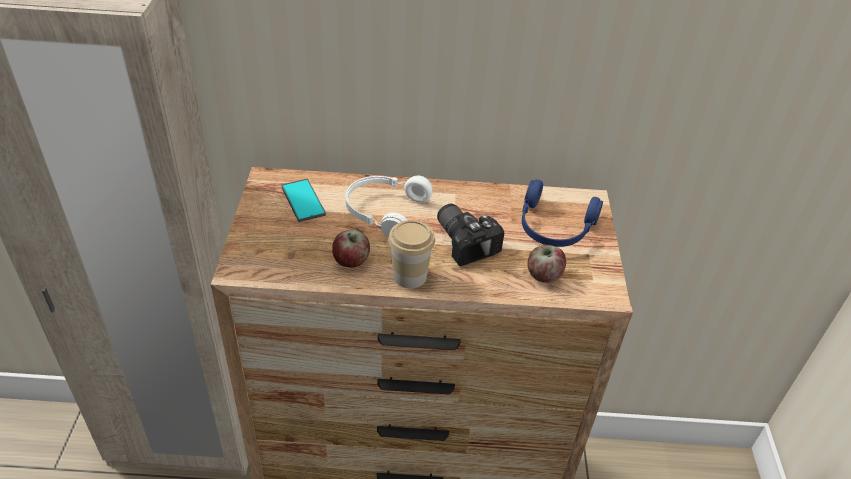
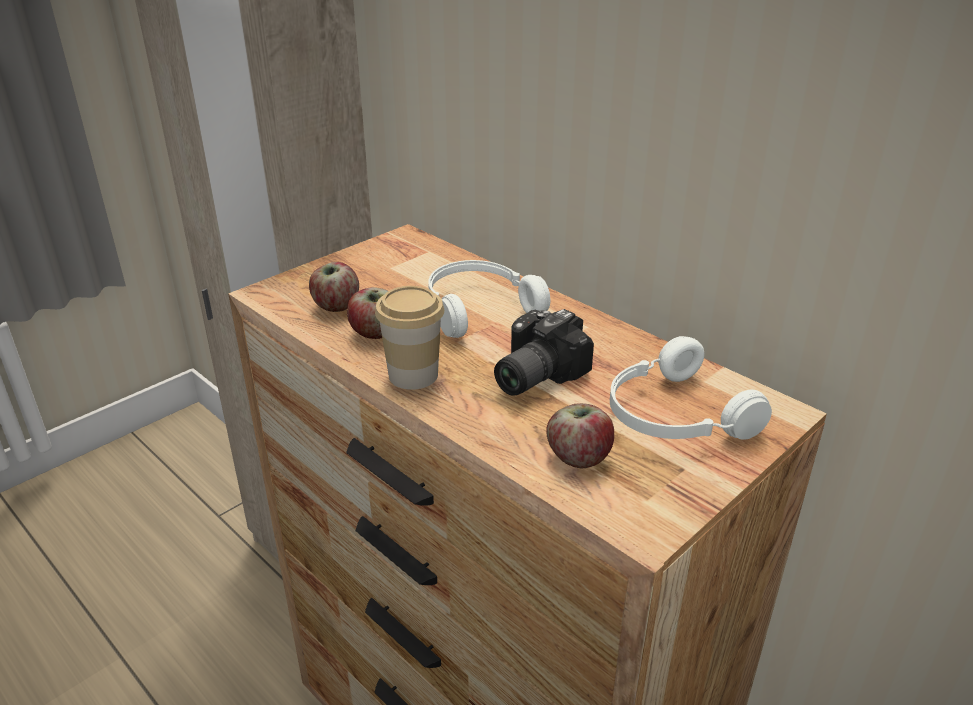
camera: 45 degrees right, 10 degrees down
phone [281,179,326,222] -> none
camera [437,204,504,266] -> camera turned 150 degrees counterclockwise [494,309,594,396]
blue headphones [522,180,603,247] -> white headphones [610,336,772,440]
none -> apple [309,262,359,312]

